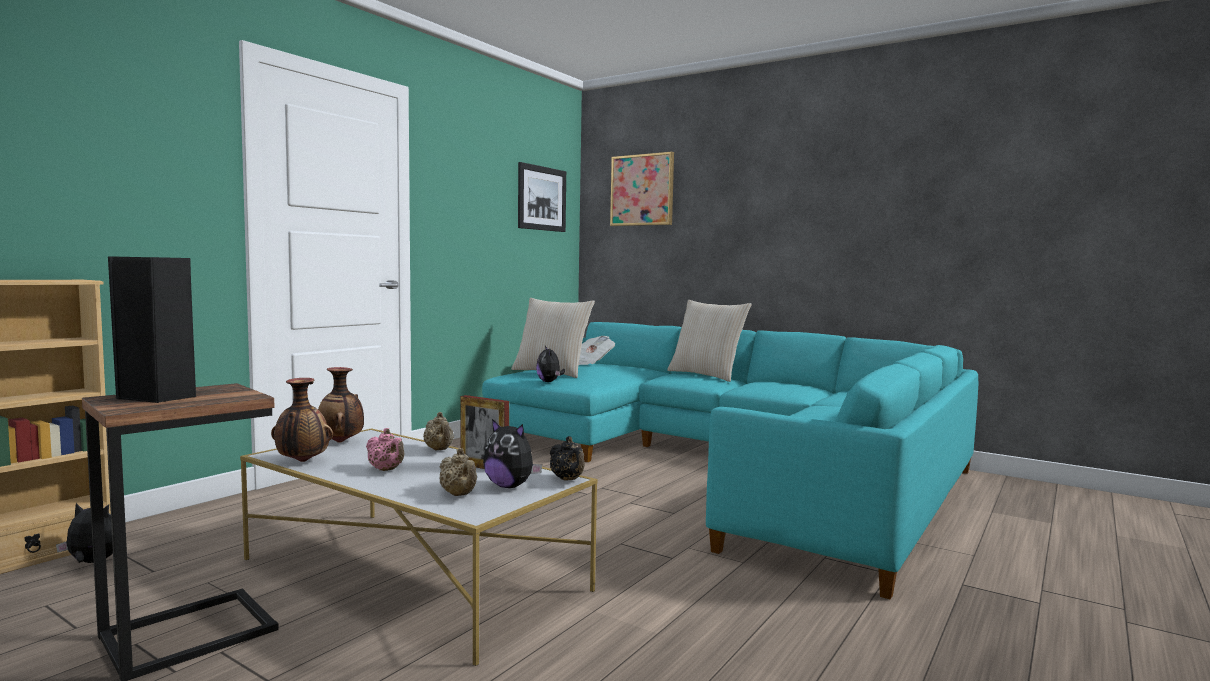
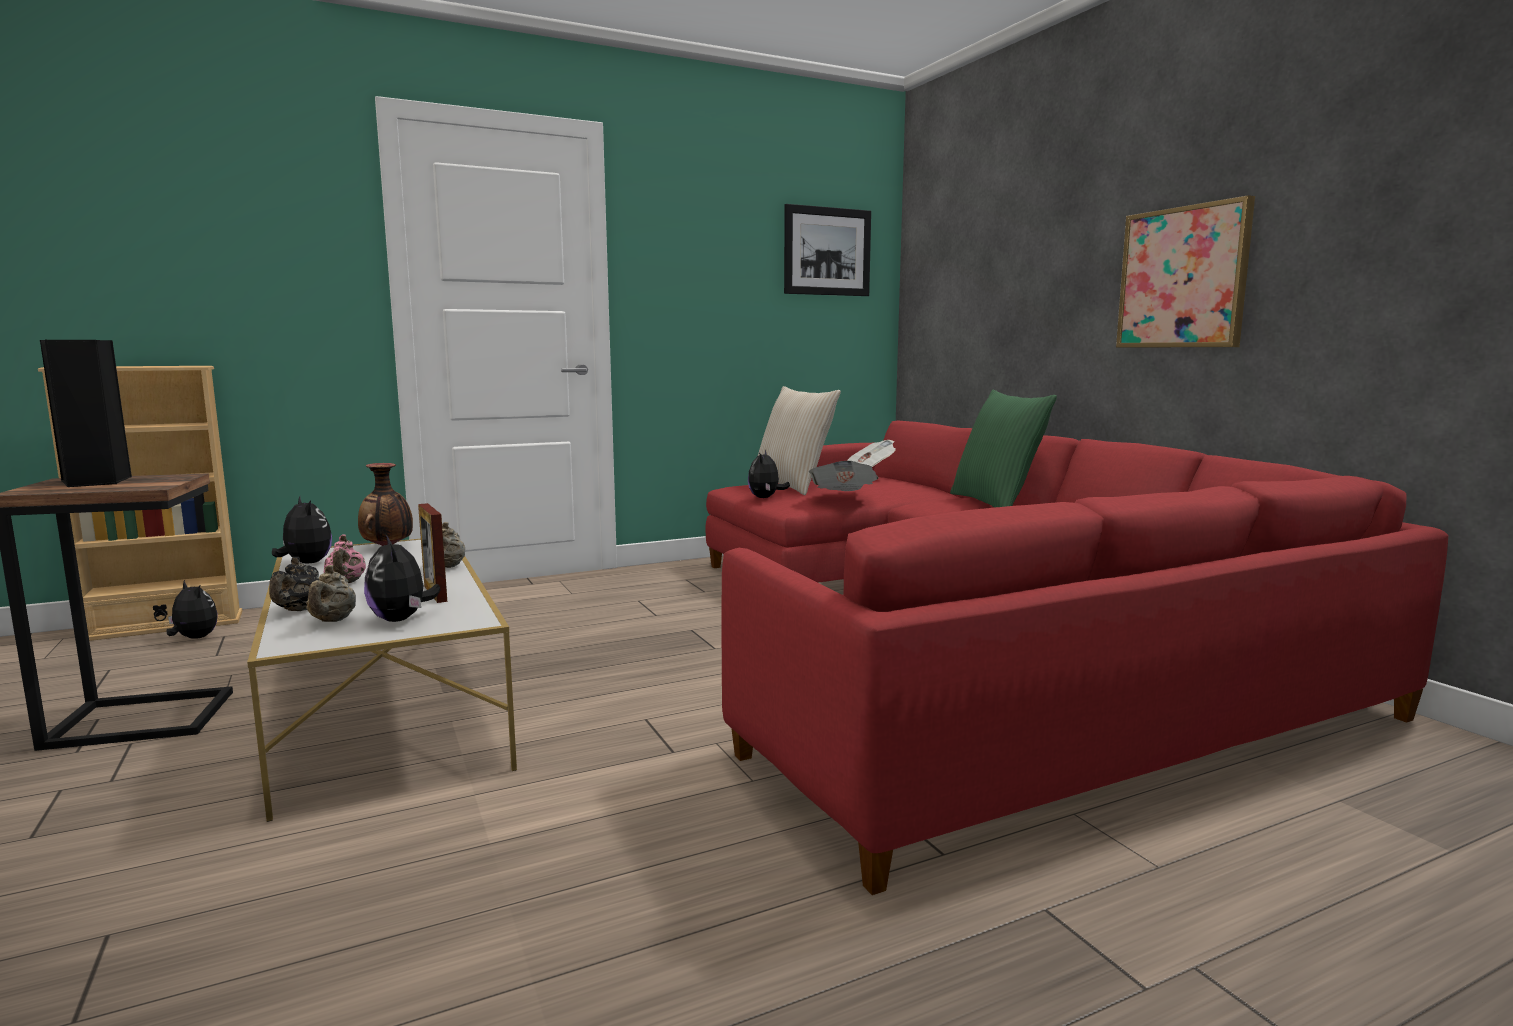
camera: 30 degrees right, 5 degrees up
vase [271,378,333,462] -> plush toy [272,496,332,563]
turquoise sofa [482,322,978,599] -> red sofa [705,421,1448,895]
black teapot [550,436,585,481] -> black teapot moved to [269,557,319,611]
picture [610,152,674,226] -> picture moved to [1116,195,1255,348]
beige pillow [667,300,752,382] -> green pillow [950,390,1057,507]
none -> newspaper [809,461,878,491]

